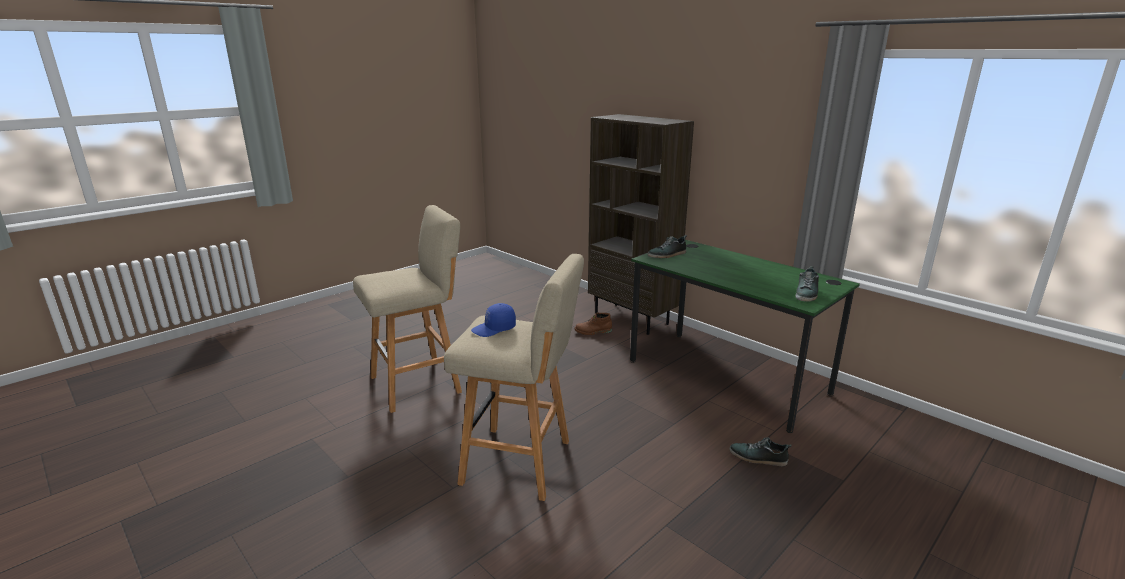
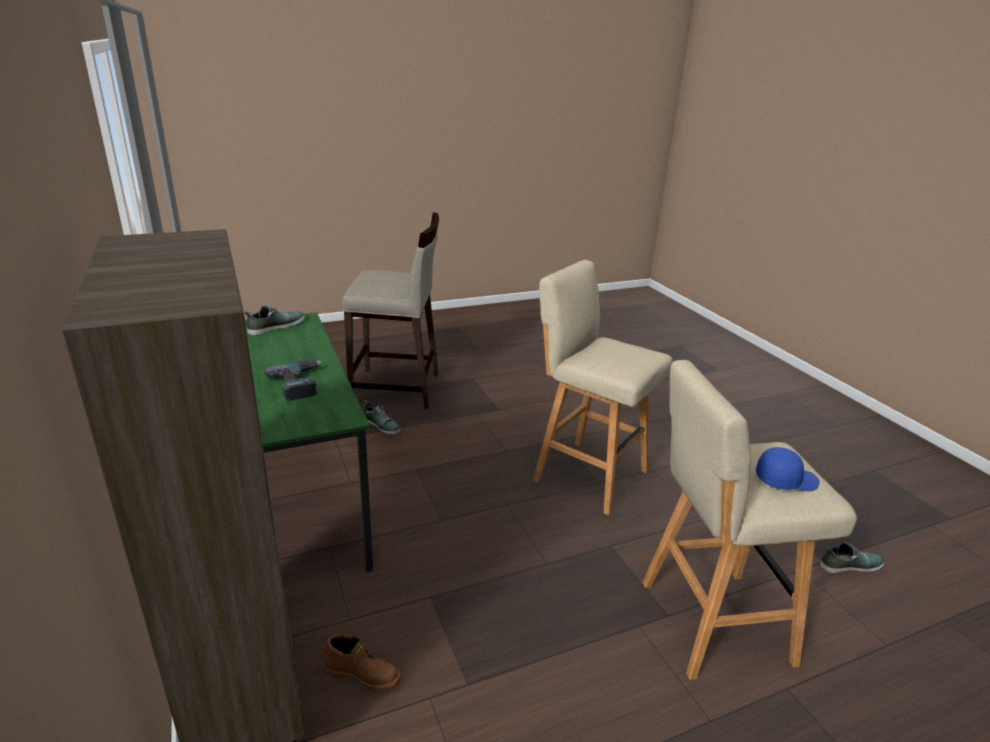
camera: 160 degrees left, 5 degrees up
blue cap [471,303,516,337] -> blue cap moved to [756,447,819,491]
shoe [647,235,687,258] -> shoe moved to [820,542,884,573]
none -> power drill [264,360,323,401]
none -> beige stool [342,212,439,409]

